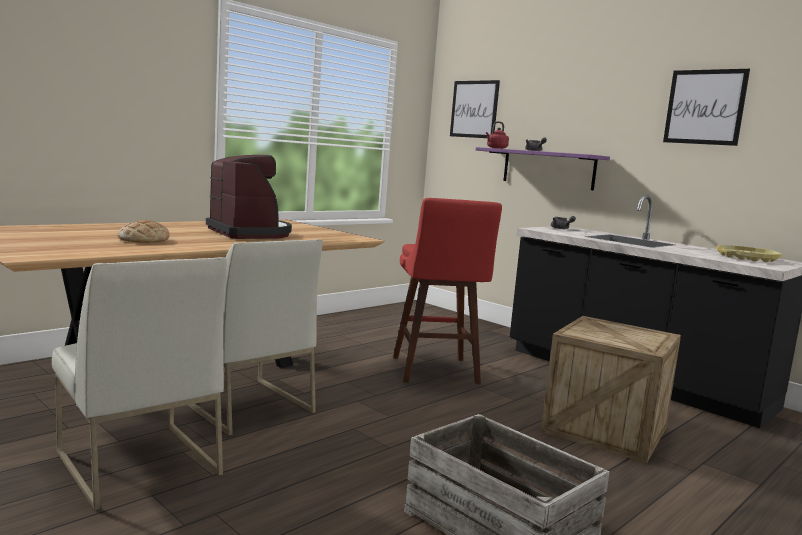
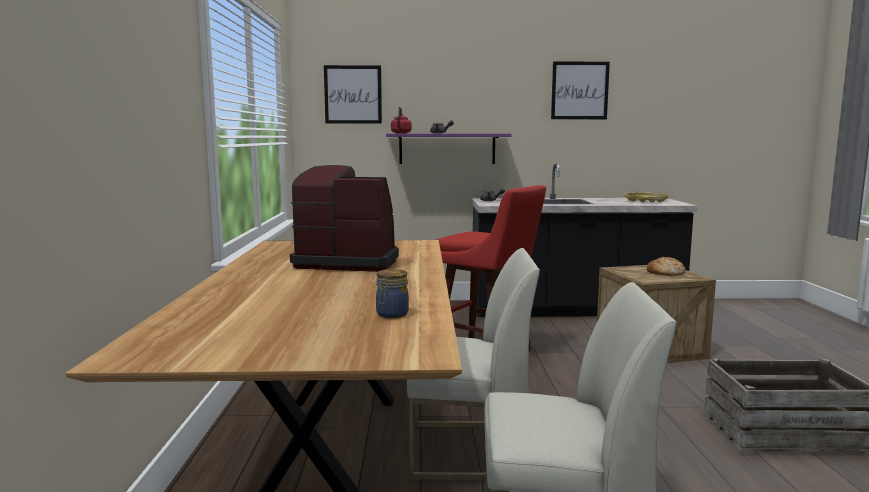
camera: 45 degrees left, 0 degrees up
bread [118,220,169,243] -> bread moved to [647,257,686,276]
none -> jar [376,269,409,318]

